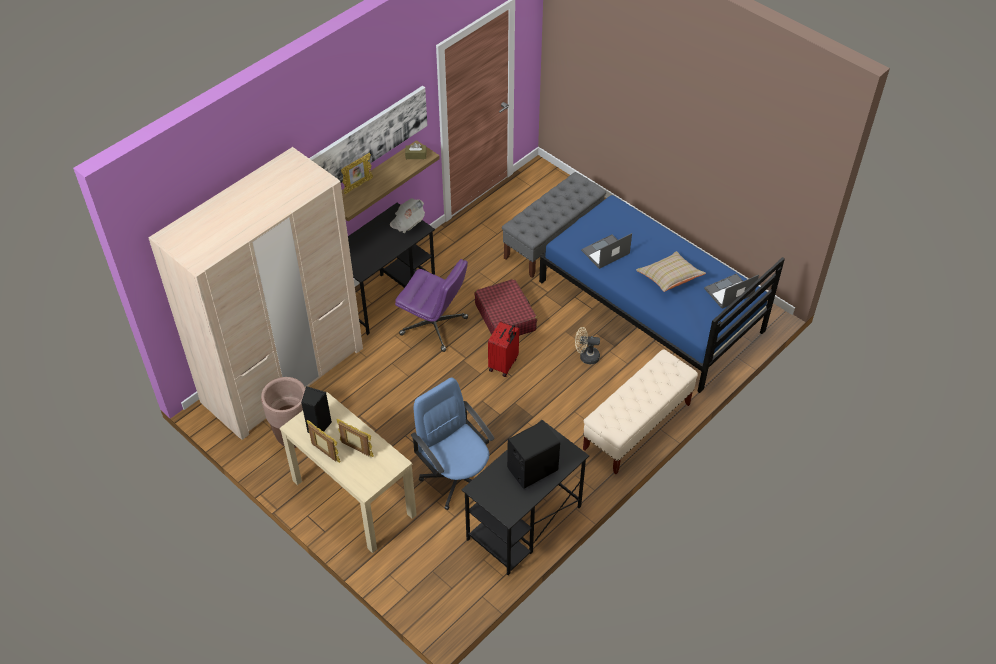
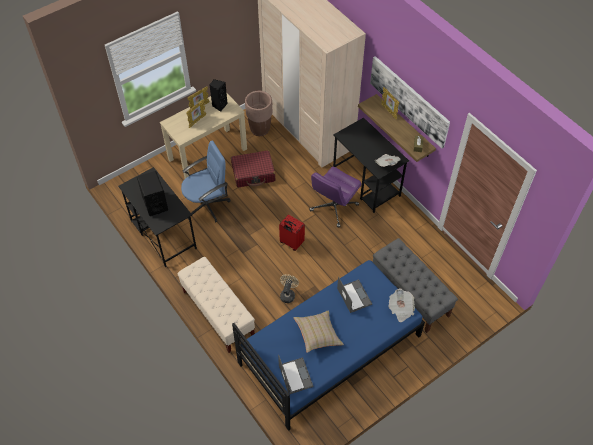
camera: 100 degrees right, 5 degrees up
red suitcase [474,279,537,336] -> red suitcase moved to [231,150,275,187]
none -> newspaper [388,288,415,322]

